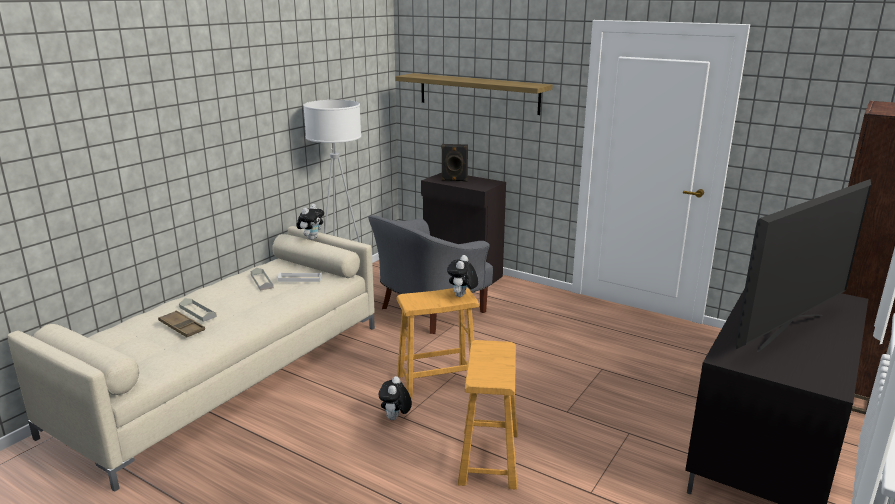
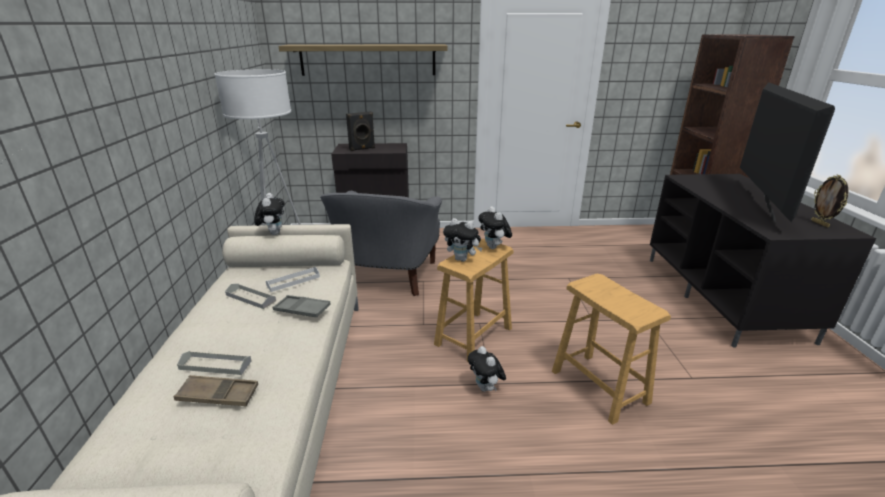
camera: 35 degrees left, 5 degrees up
none -> grey tray [272,295,331,317]
none -> plush toy [443,218,483,262]
none -> picture frame [811,175,849,228]

